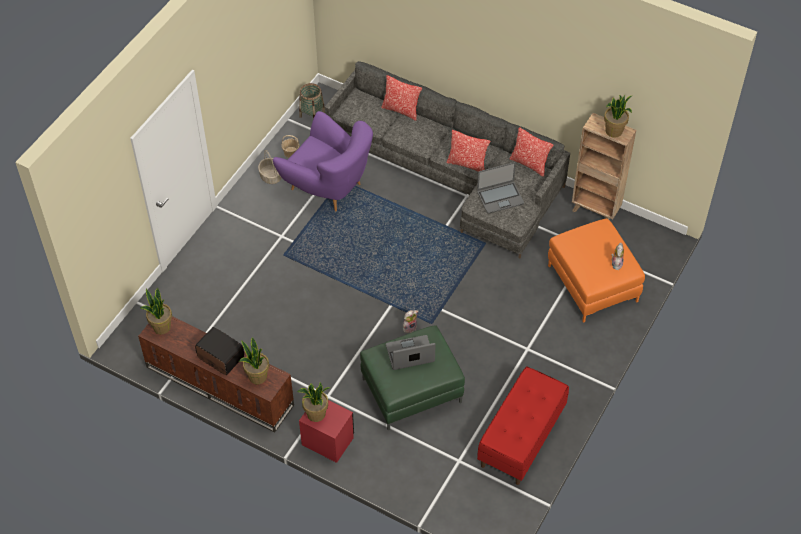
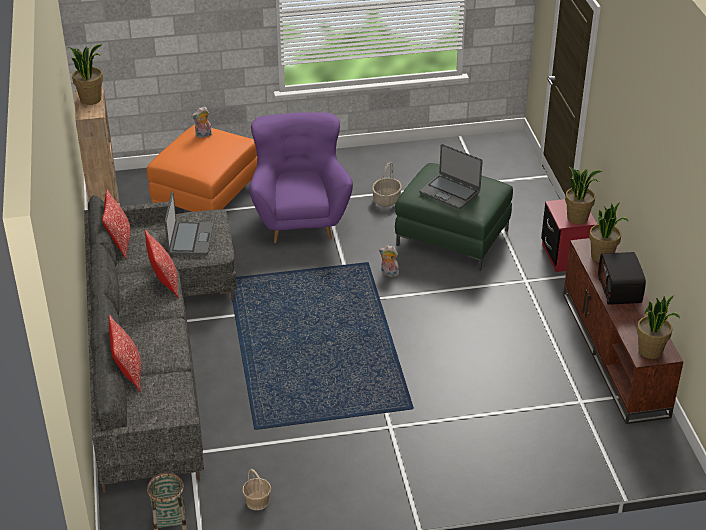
camera: 130 degrees left, 15 degrees down
basket [258,150,282,184] -> basket moved to [372,162,402,207]
purple armchair [273,111,373,211] -> purple armchair moved to [249,112,353,243]
laptop [477,162,524,214] -> laptop turned 60 degrees clockwise [164,191,213,255]
red bench [477,367,569,485] -> none

